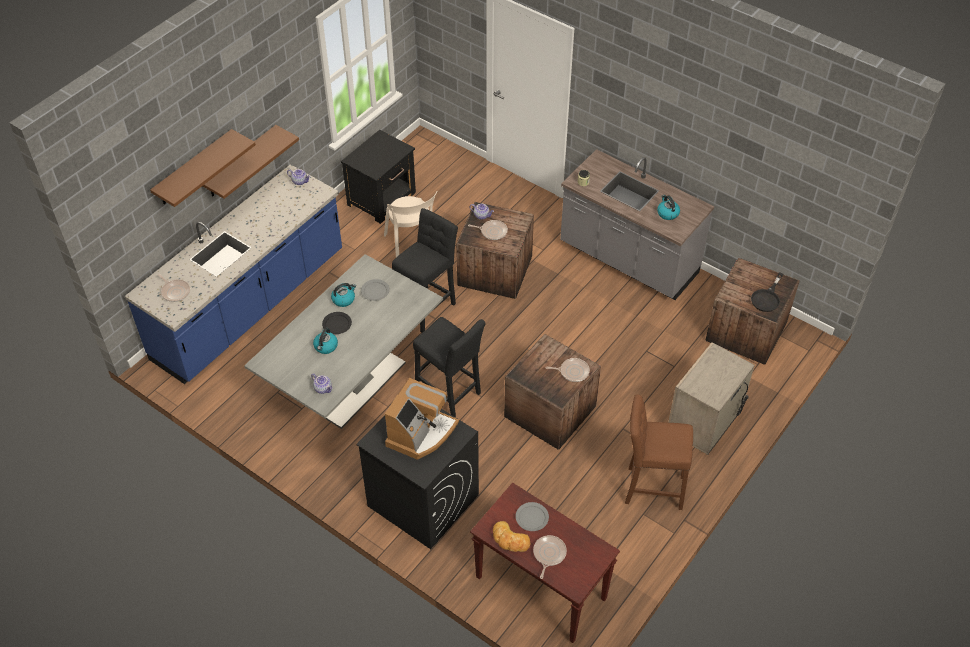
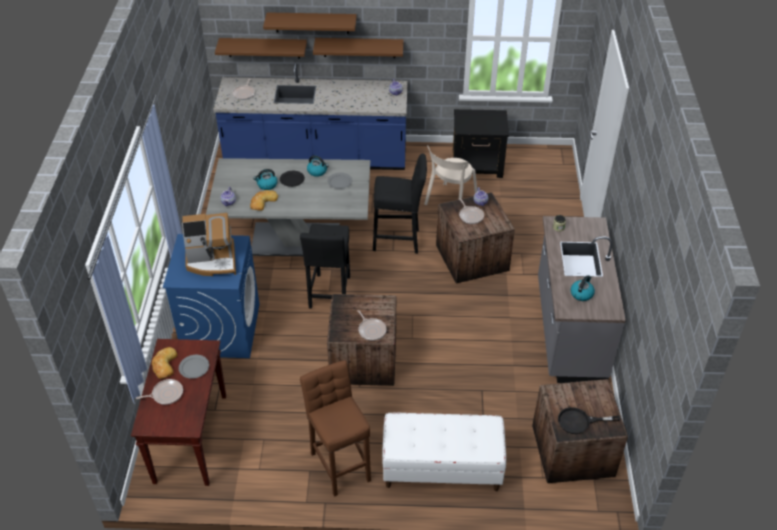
camera: 55 degrees right, 5 degrees down
black washing machine [356,409,479,549] -> blue washing machine [163,234,260,358]
beige nightstand [668,342,755,455] -> white bench [382,413,506,491]
none -> brown shelf [215,38,307,58]
none -> bread [250,190,278,211]

